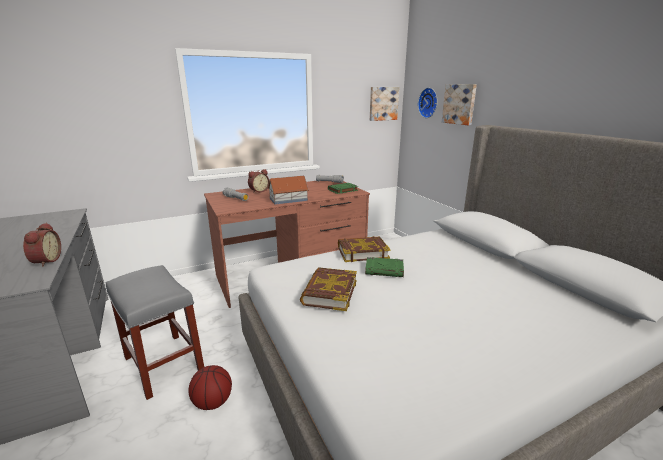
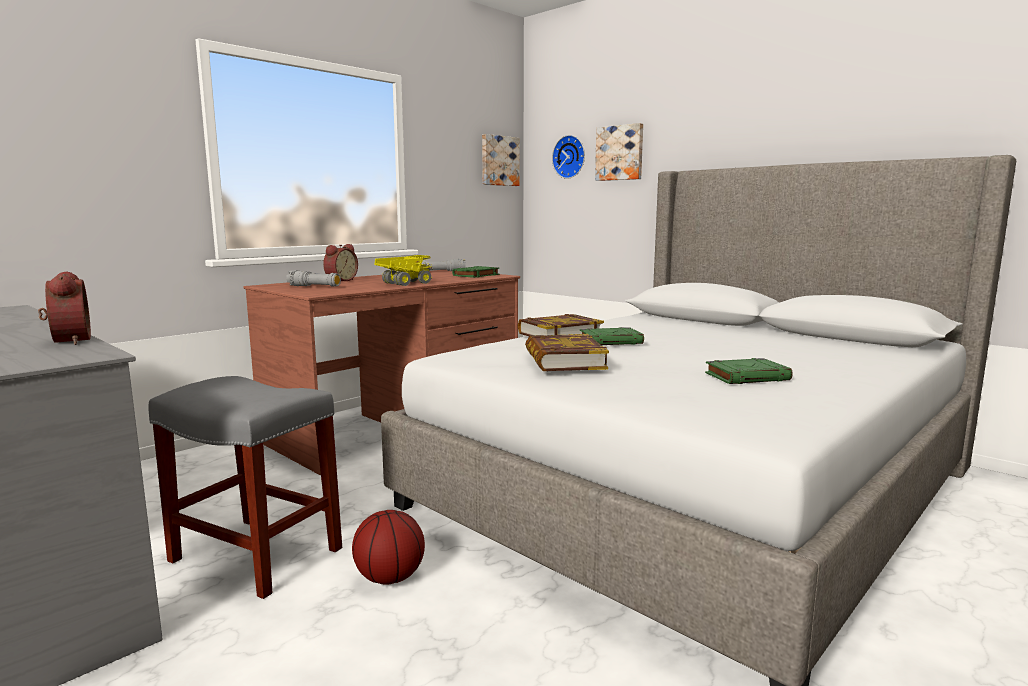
camera: 20 degrees left, 10 degrees down
toy house [268,176,309,204] -> toy truck [374,254,432,286]
none -> green book [705,358,793,384]

